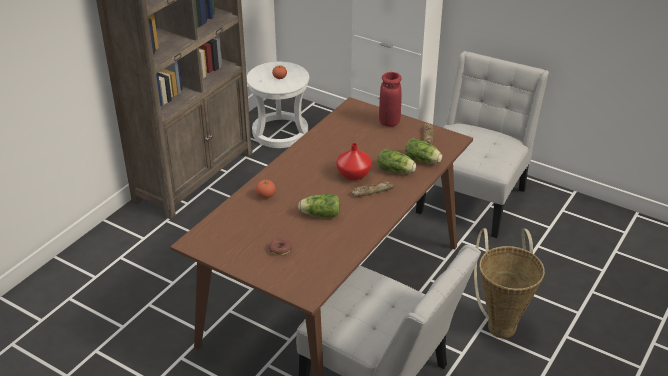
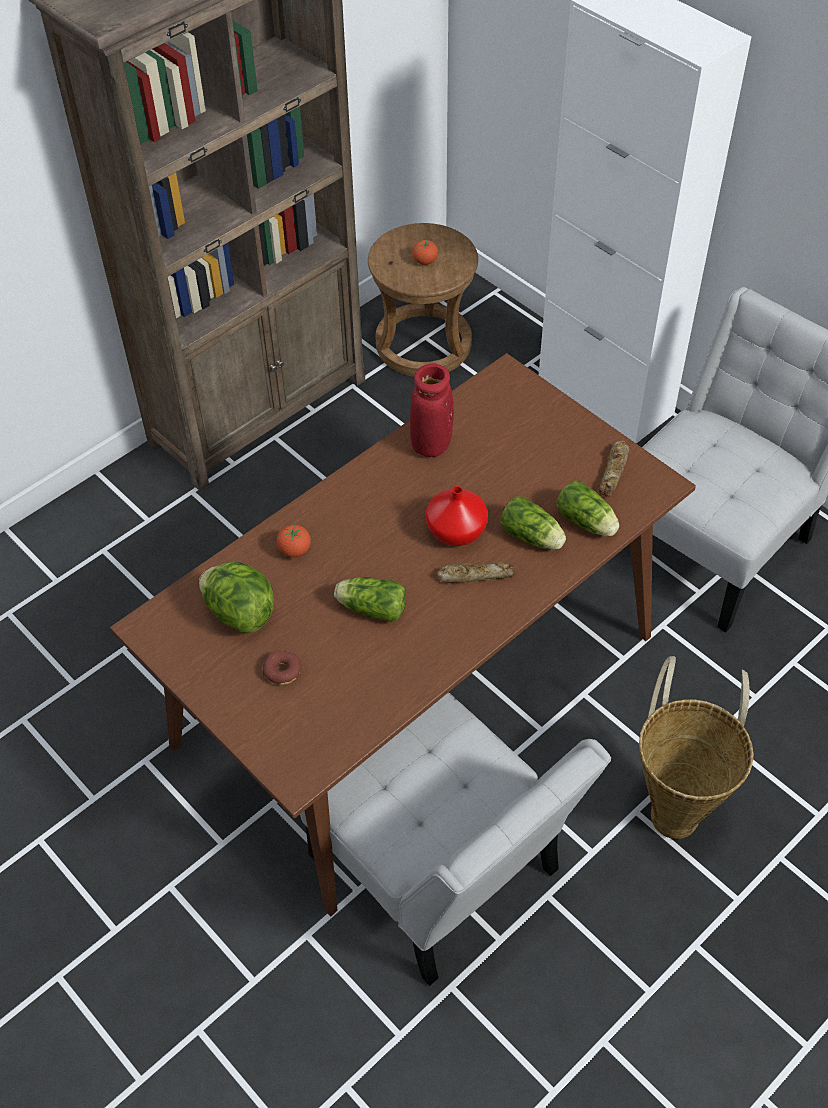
camera: 15 degrees right, 15 degrees up
white stool [247,62,310,148] -> brown stool [368,223,478,377]
red vase [379,72,402,127] -> red vase moved to [410,364,454,457]
none -> lettuce [199,562,274,633]

